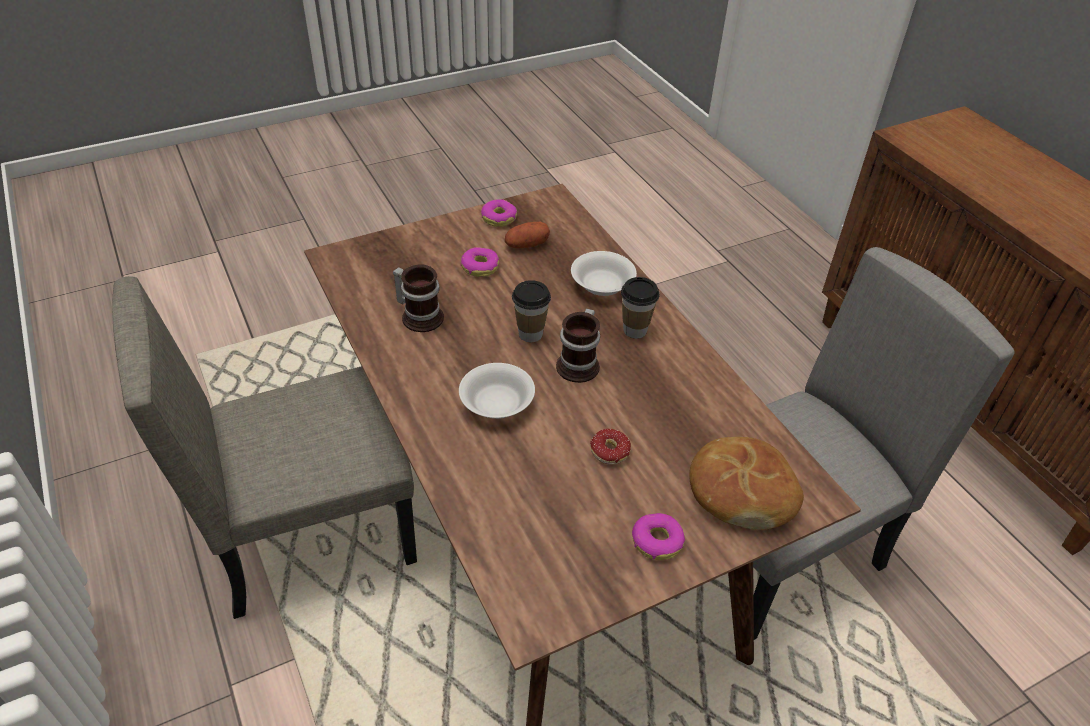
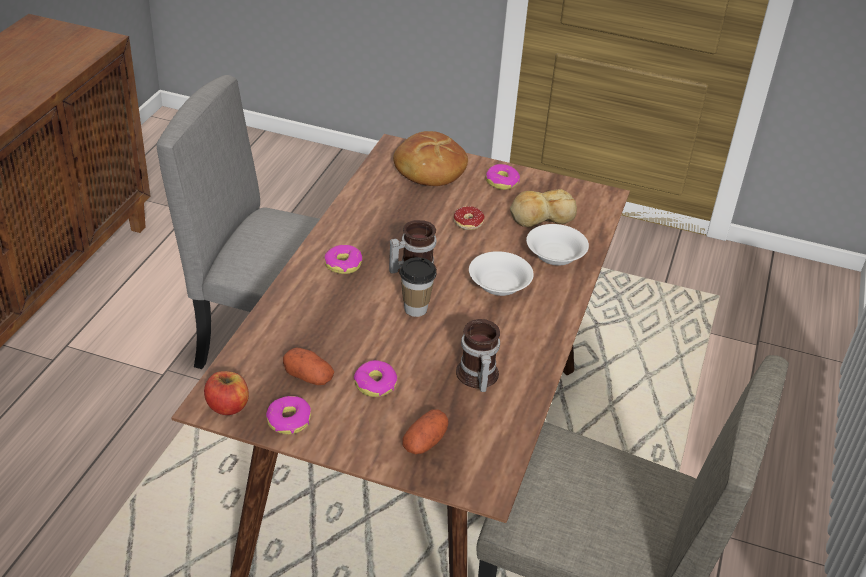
camera: 135 degrees left, 5 degrees down
white bowl [571,251,637,296] -> white bowl moved to [526,224,589,265]
cup [621,277,660,339] -> donut [325,245,362,274]
none -> apple [204,371,249,415]
none -> potato [402,410,449,454]
none -> bread [510,189,577,227]

